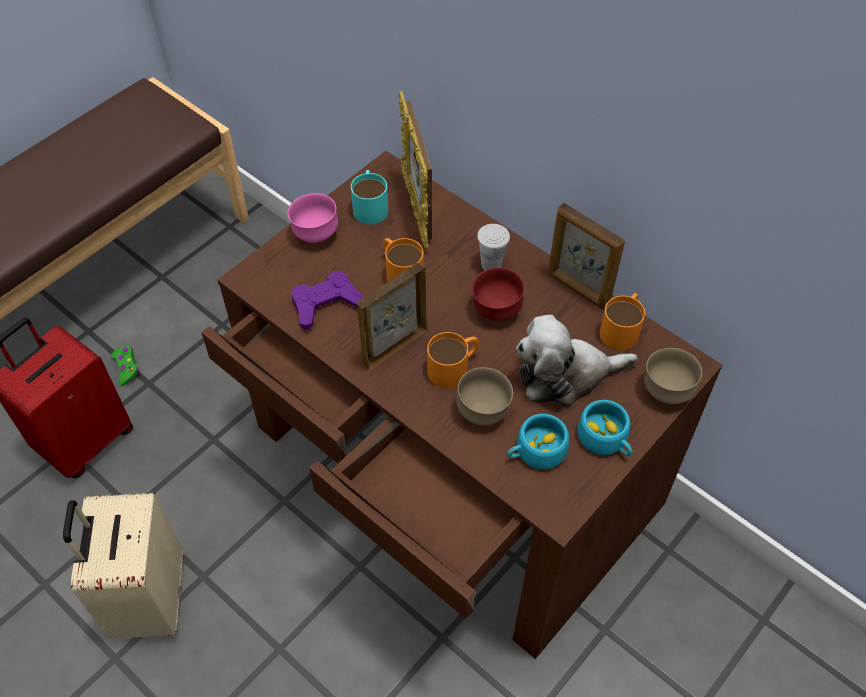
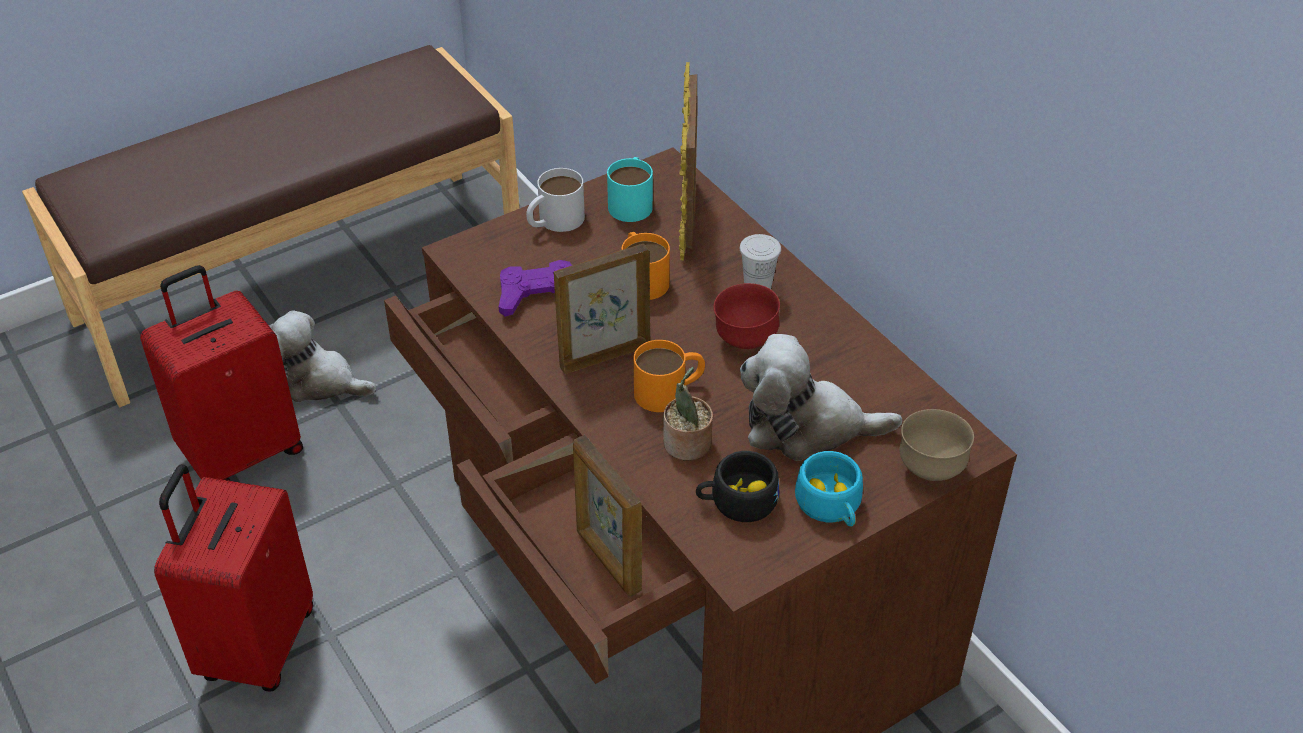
camera: 15 degrees right, 10 degrees down
beige suitcase [63,493,183,639] -> red suitcase [154,464,313,692]
green game controller [110,346,139,386] -> plush toy [269,310,376,402]
pink bowl [288,193,338,243] -> white mug [526,168,585,232]
brown bowl [456,367,513,425] -> potted plant [663,367,713,461]
turquoise cup [507,414,569,470] -> black cup [696,451,779,522]
picture frame [548,203,625,310] -> picture frame moved to [573,435,642,596]
orange mug [600,293,645,351] -> none

